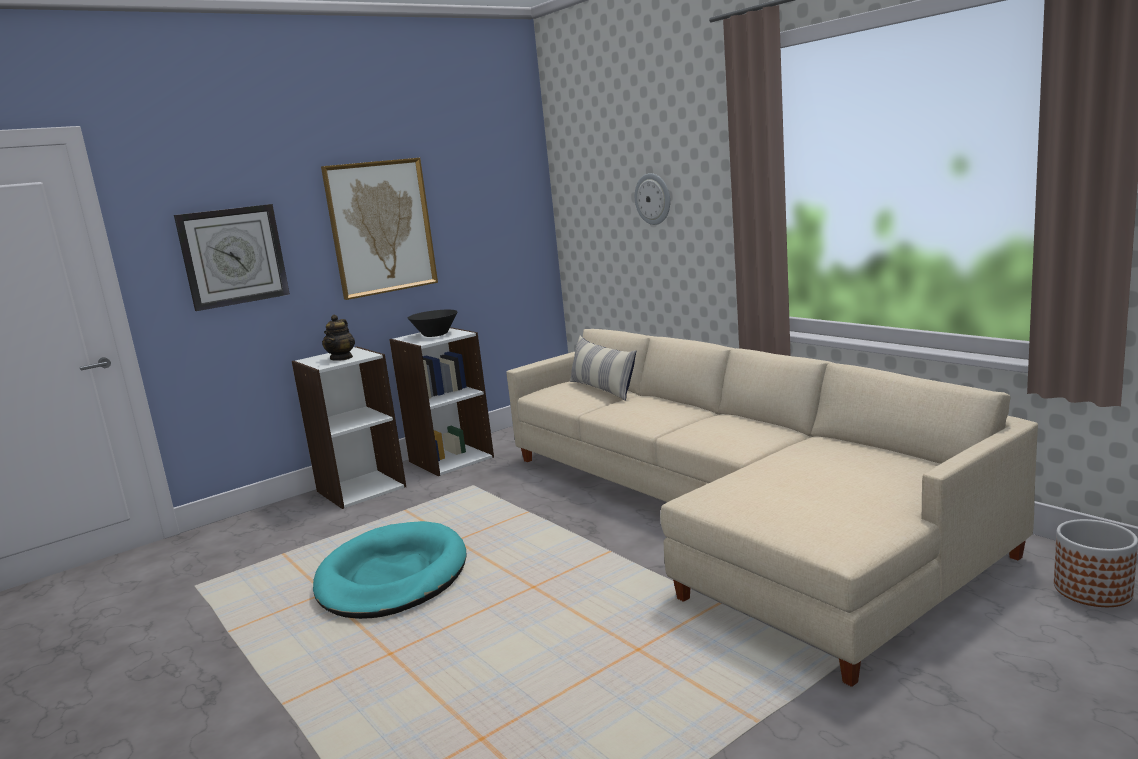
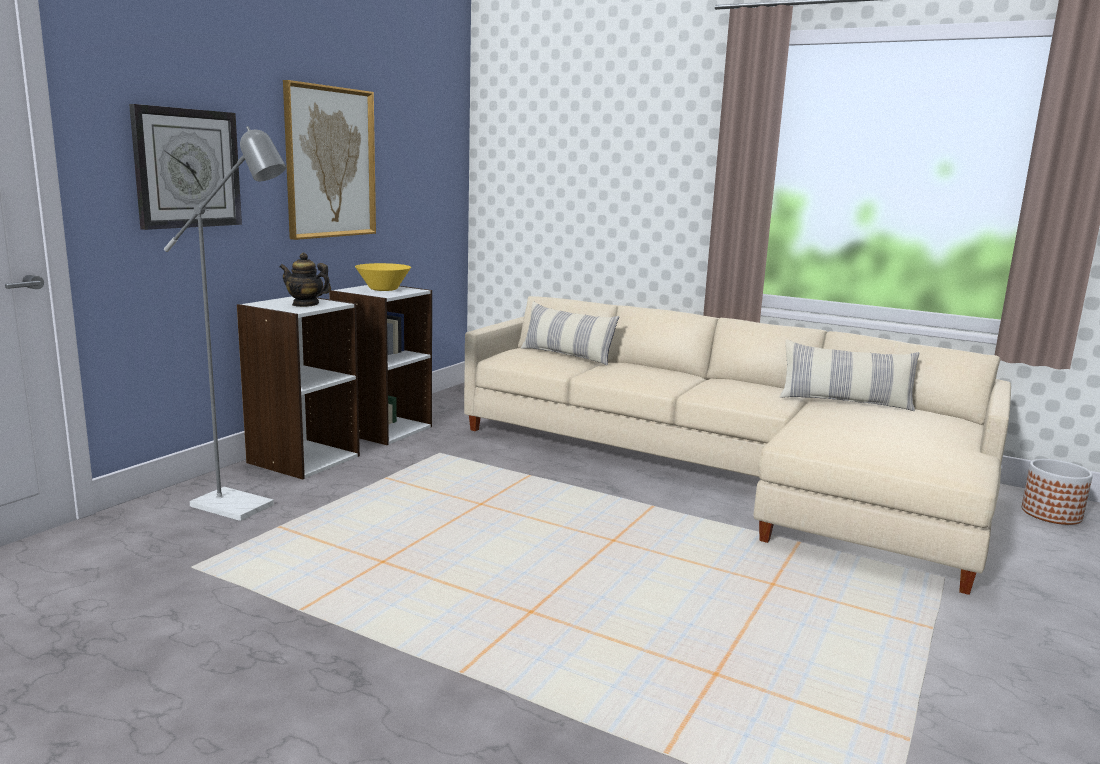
camera: 25 degrees left, 0 degrees up
turquoise dog bed [313,521,466,619] -> none
teapot [322,315,355,361] -> teapot turned 120 degrees clockwise [280,253,331,307]
black bowl [408,310,458,337] -> yellow bowl [355,263,411,291]
wall clock [635,173,670,225] -> none
none -> grey floor lamp [164,126,286,521]
none -> pillow [780,339,919,411]

